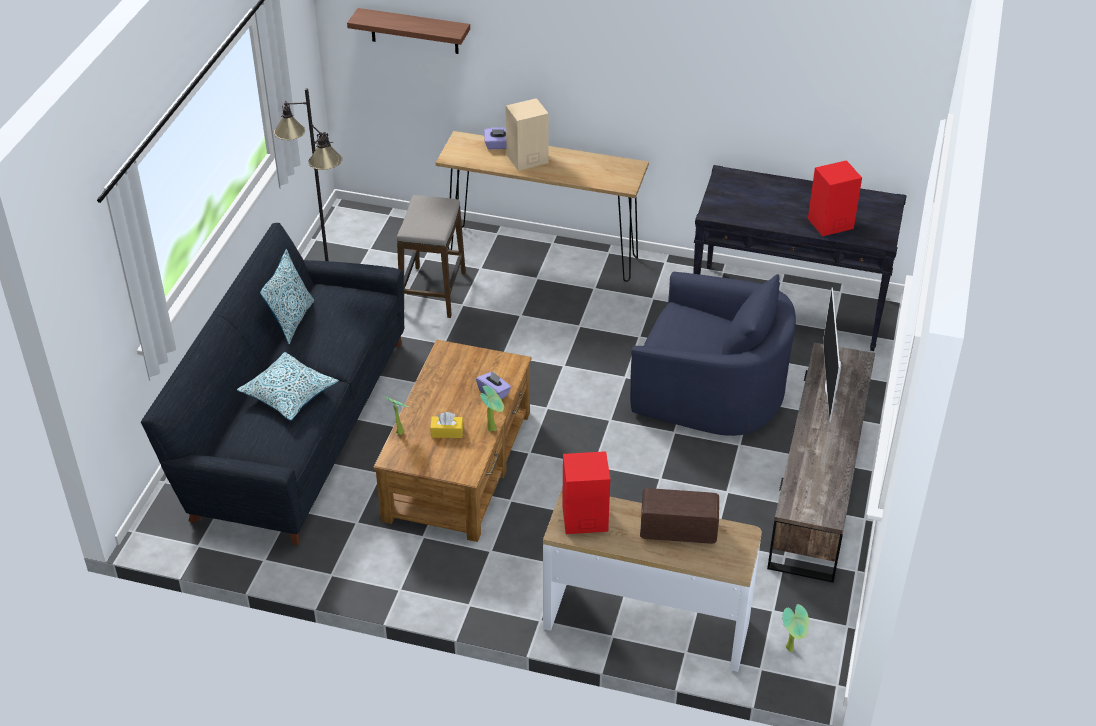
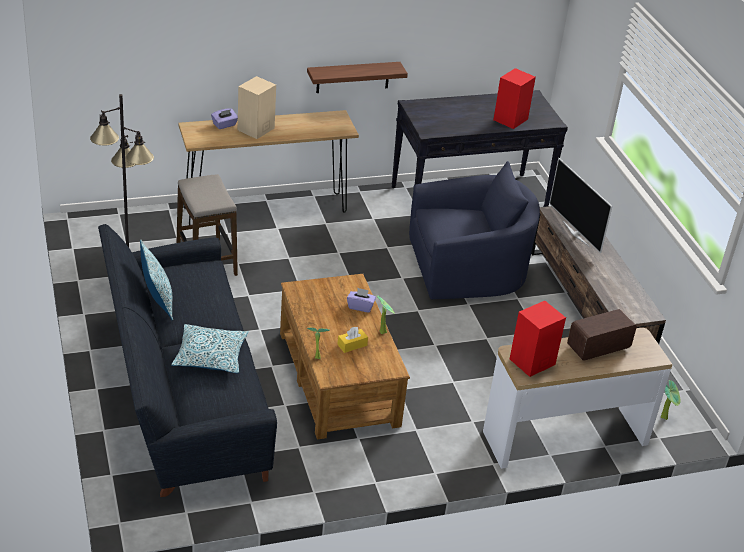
camera: 35 degrees left, 5 degrees down
shelf [347,8,470,54] -> shelf moved to [307,62,408,93]

